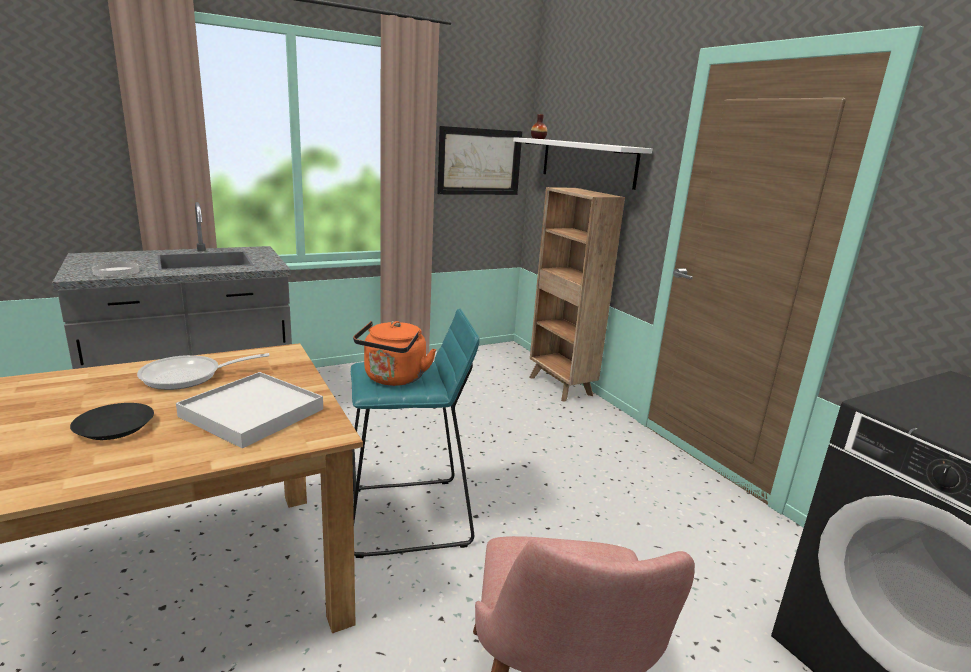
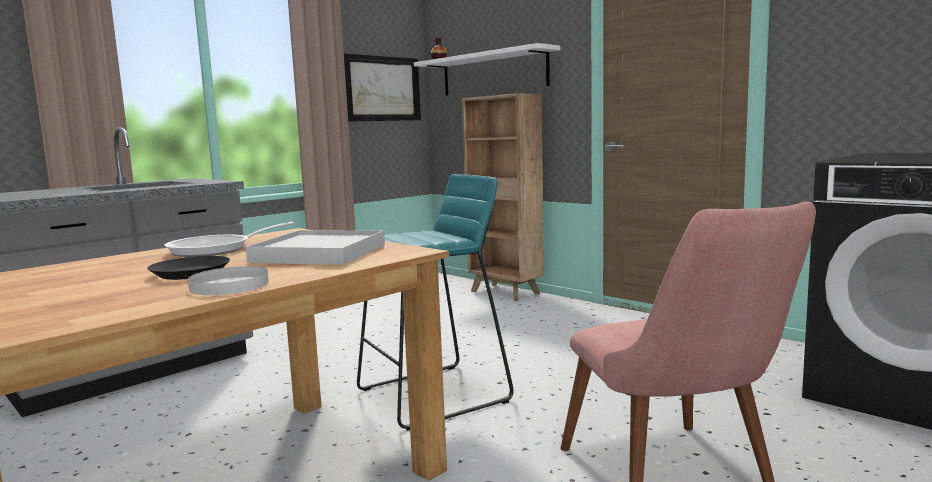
camera: 15 degrees left, 10 degrees down
white plate [92,261,139,277] -> white plate moved to [188,266,269,295]
orange kettle [353,321,437,386] -> none

